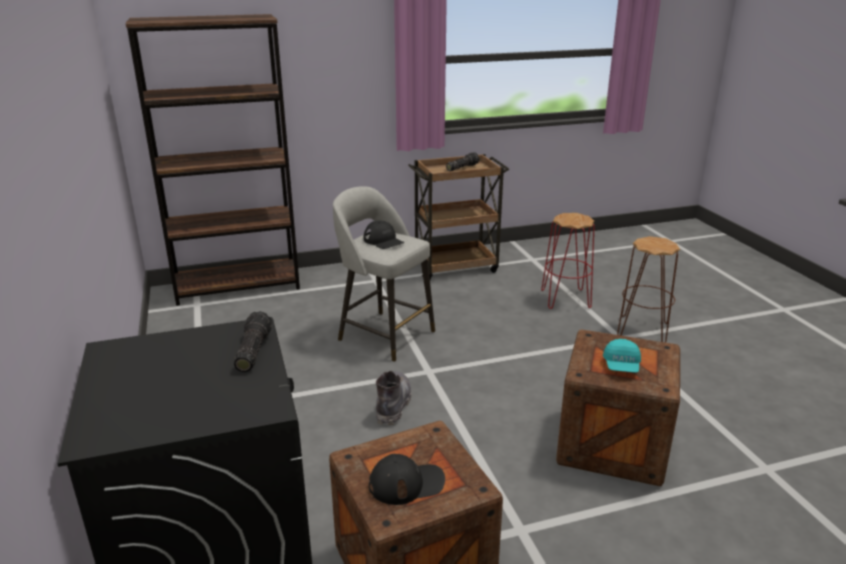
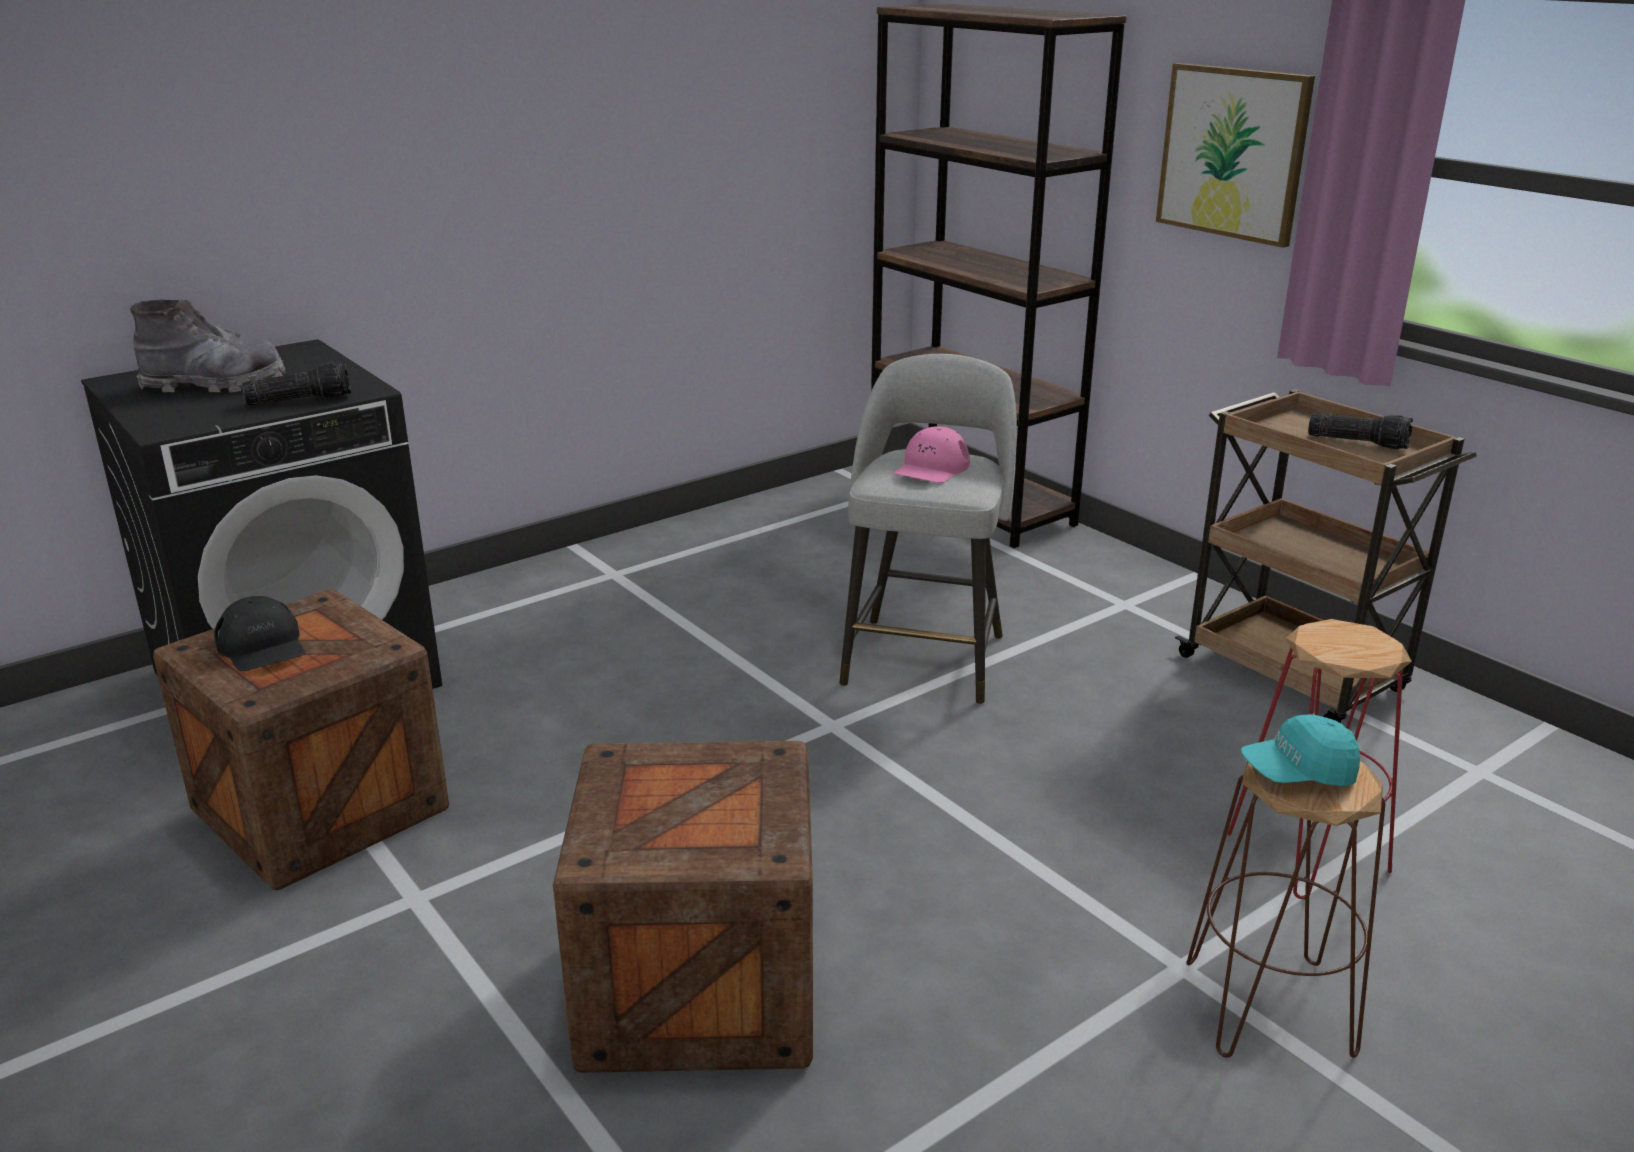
camera: 70 degrees right, 0 degrees up
black cap [364,220,404,249] -> pink cap [894,426,970,483]
grey boot [376,371,412,425] -> grey boot moved to [130,299,285,393]
turquoise cap [603,339,641,373] -> turquoise cap moved to [1241,714,1360,786]
none -> picture [1156,63,1315,248]

